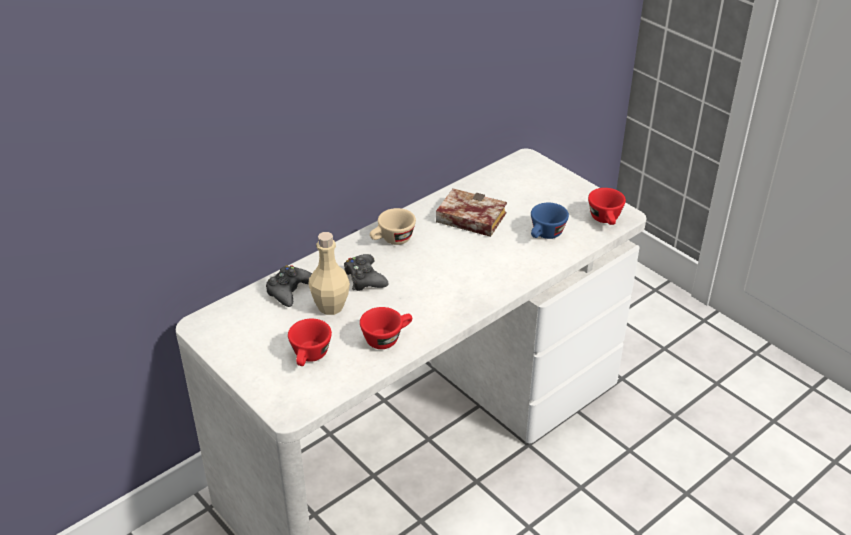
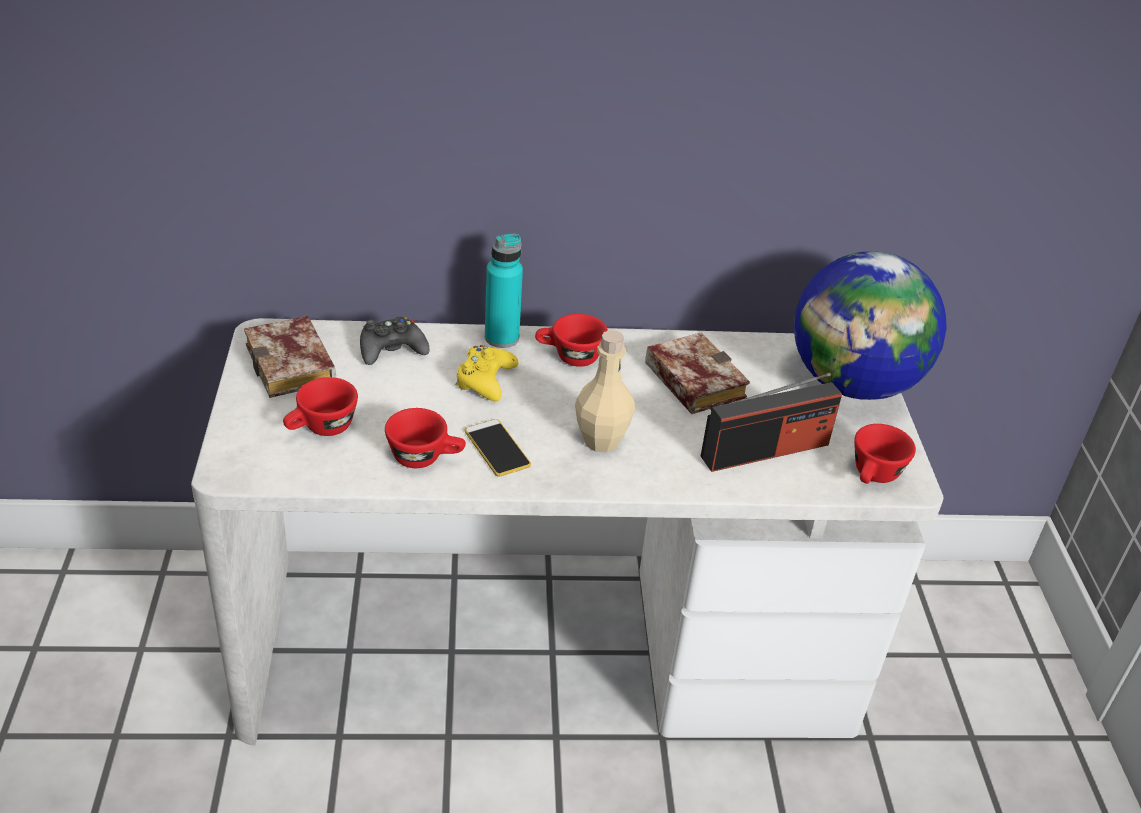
camera: 35 degrees right, 0 degrees up
beige bottle [308,232,350,315] -> beige bottle moved to [575,330,635,452]
black game controller [344,254,389,291] -> yellow game controller [455,345,518,401]
beige cup [370,208,416,245] -> red cup [535,314,608,367]
blue cup [531,203,569,239] -> radio [701,373,842,472]
none -> book [244,316,336,398]
none -> phone [465,419,531,477]
none -> turquoise bottle [485,234,523,348]
none -> globe [794,251,947,400]

